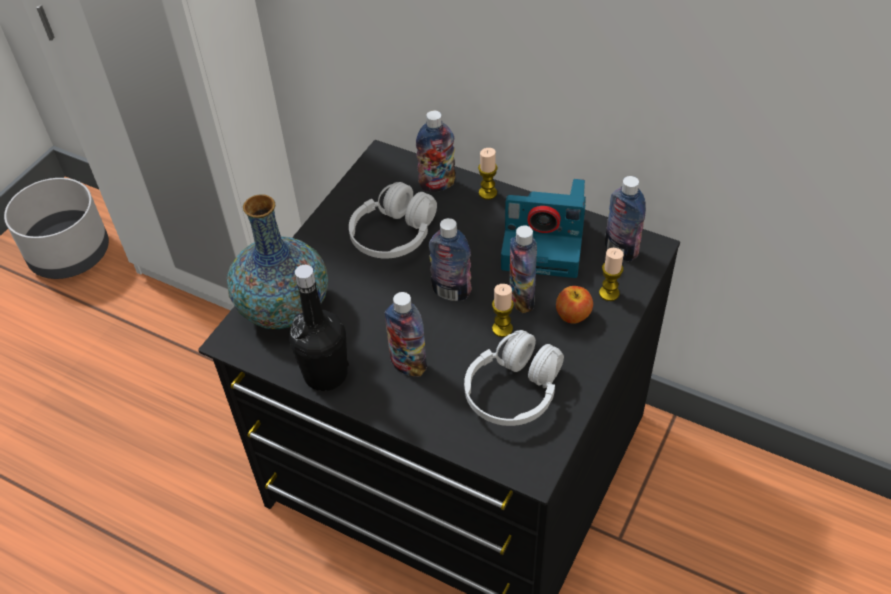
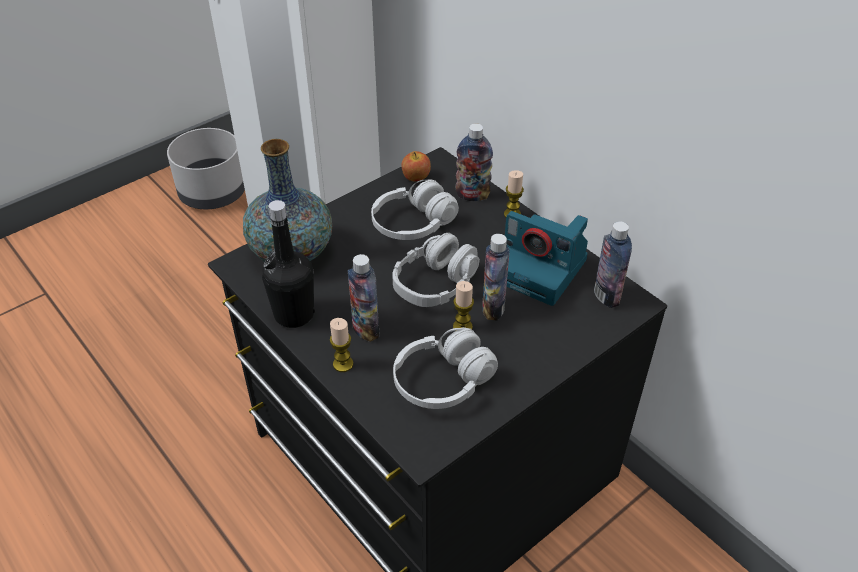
camera: 20 degrees right, 5 degrees down
bottle [429,218,472,301] -> grey headphones [393,233,480,307]
apple [556,286,593,324] -> apple moved to [401,151,431,181]
candle [599,248,623,301] -> candle moved to [330,318,353,372]

